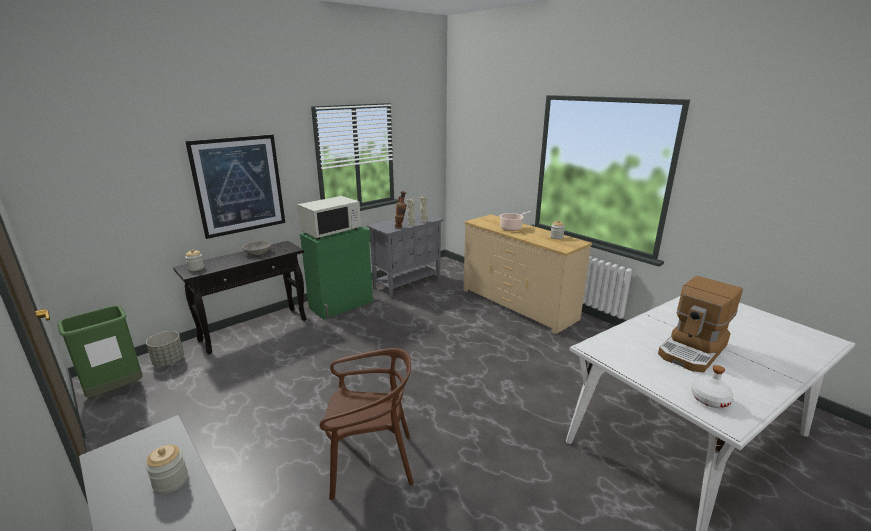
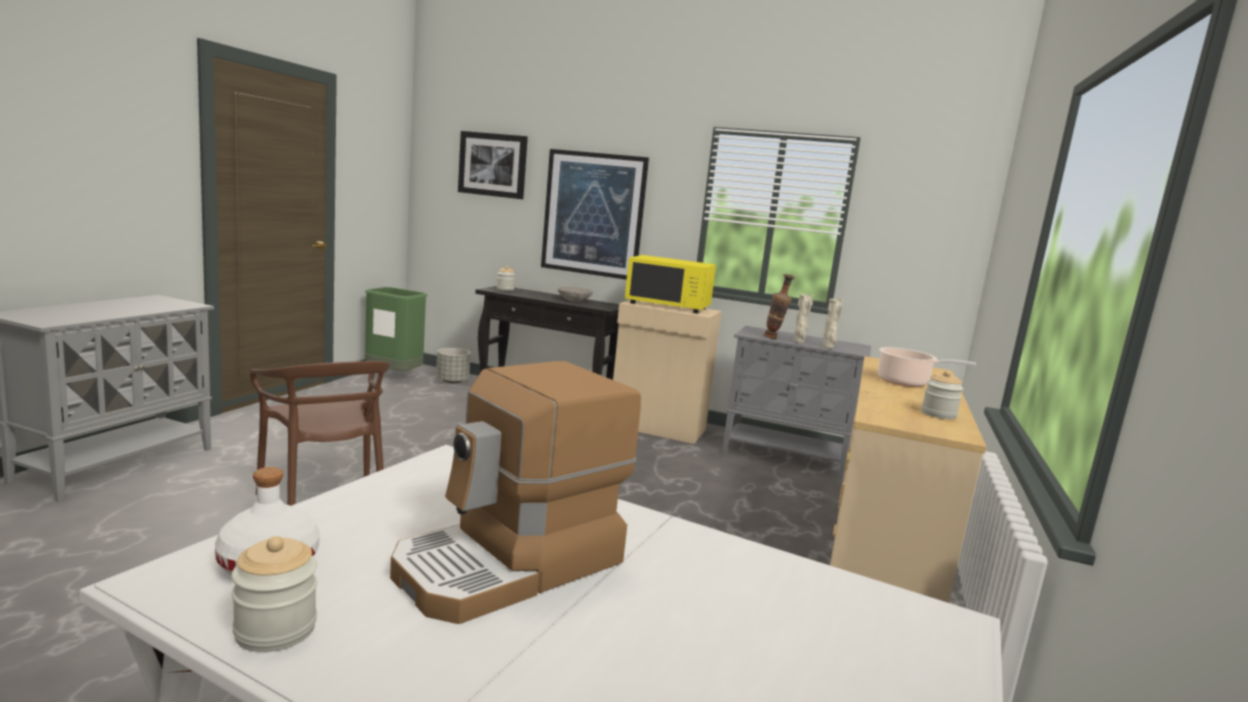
camera: 60 degrees right, 10 degrees down
jar [145,445,188,494] -> jar moved to [231,536,317,652]
white microwave [297,196,361,239] -> yellow microwave [625,255,716,313]
green cabinet [300,226,373,319] -> beige cabinet [613,300,722,444]
coffee machine [658,276,743,372] -> coffee machine turned 60 degrees counterclockwise [390,361,641,624]
none -> picture [458,131,528,199]

